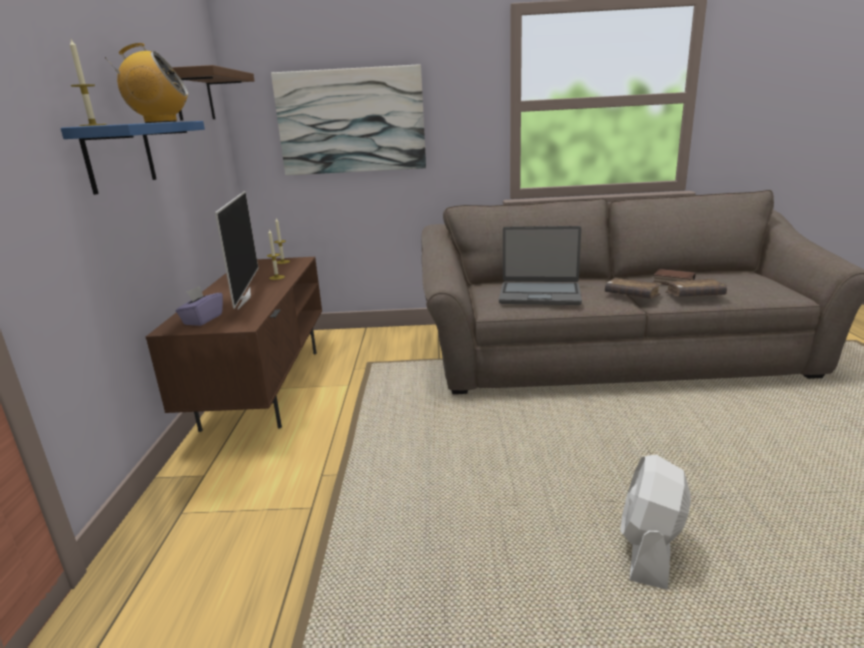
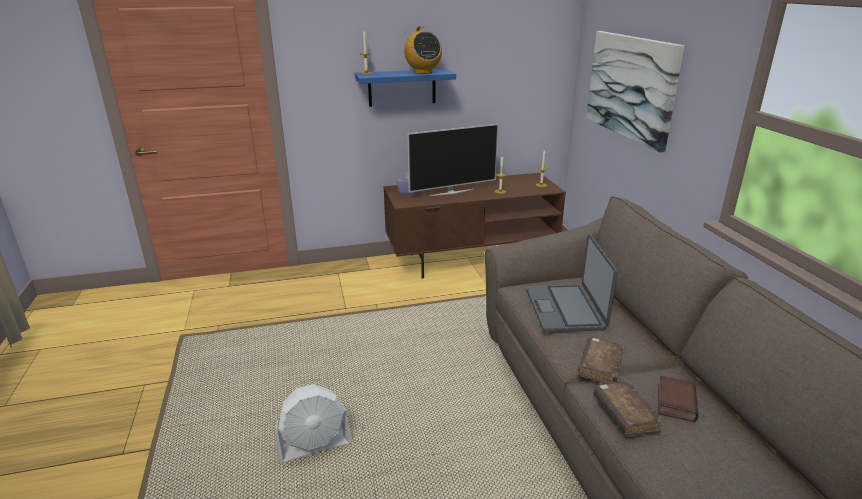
camera: 75 degrees right, 5 degrees up
brown shelf [172,65,254,121] -> none
white fan [620,455,691,590] -> white fan turned 150 degrees clockwise [276,384,352,463]

